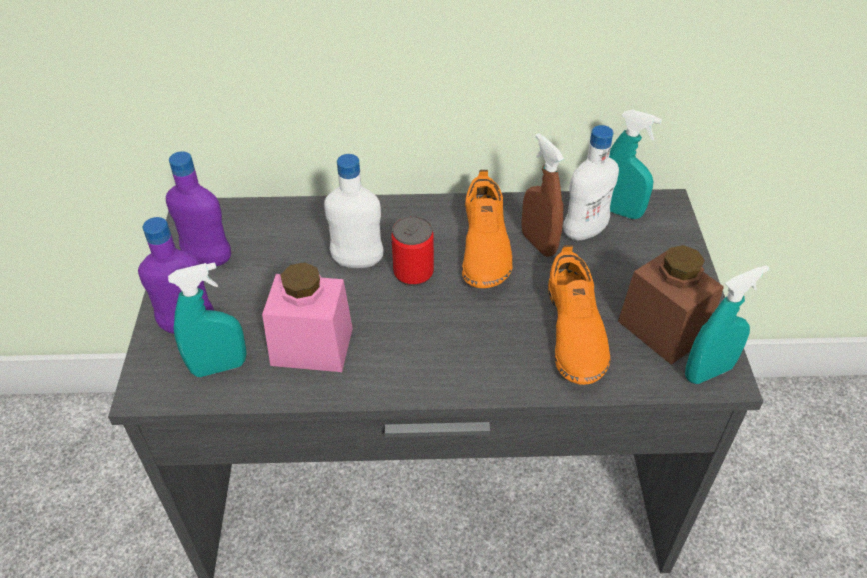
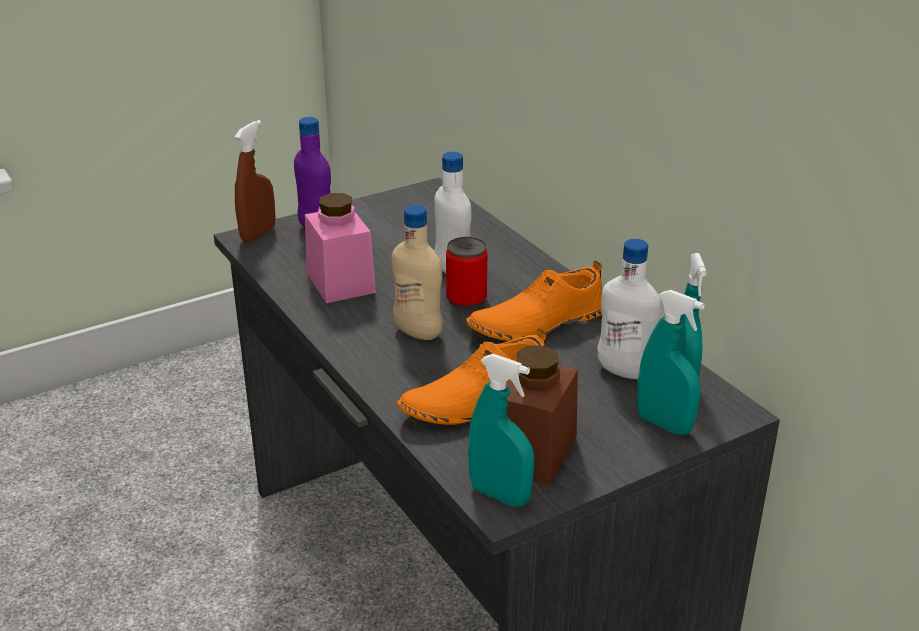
camera: 60 degrees right, 15 degrees down
purple bottle [166,151,231,266] -> none
turquoise spray bottle [168,262,246,377] -> turquoise spray bottle moved to [638,290,704,435]
brown spray bottle [521,133,564,257] -> brown spray bottle moved to [234,120,276,242]
none -> beige bottle [392,205,443,340]

